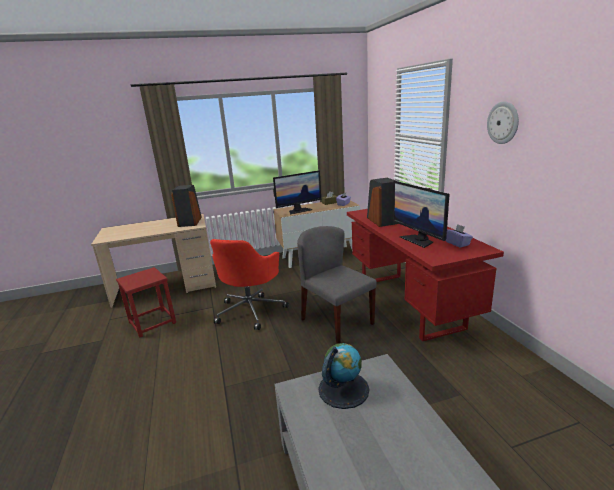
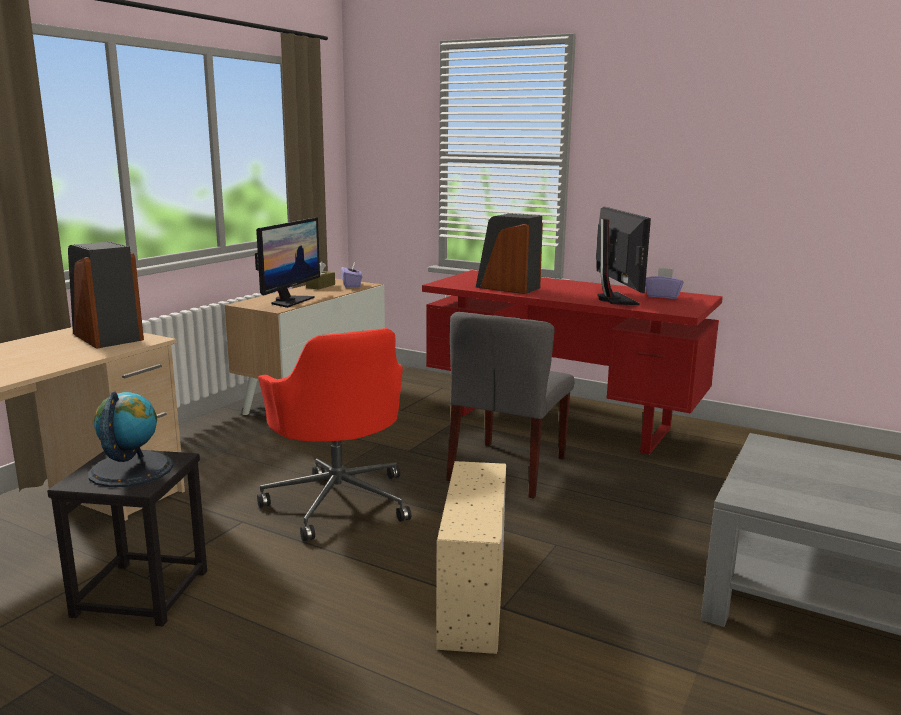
camera: 45 degrees left, 5 degrees down
red stool [116,267,176,338] -> black stool [47,450,207,626]
grey chair [297,226,377,344] -> grey chair turned 75 degrees counterclockwise [446,312,575,499]
globe [318,343,369,409] -> globe moved to [88,391,174,487]
monitor [393,181,450,248] -> monitor turned 120 degrees counterclockwise [596,207,651,305]
wall clock [487,101,519,144] -> none
none -> beige storage box [436,461,506,654]

